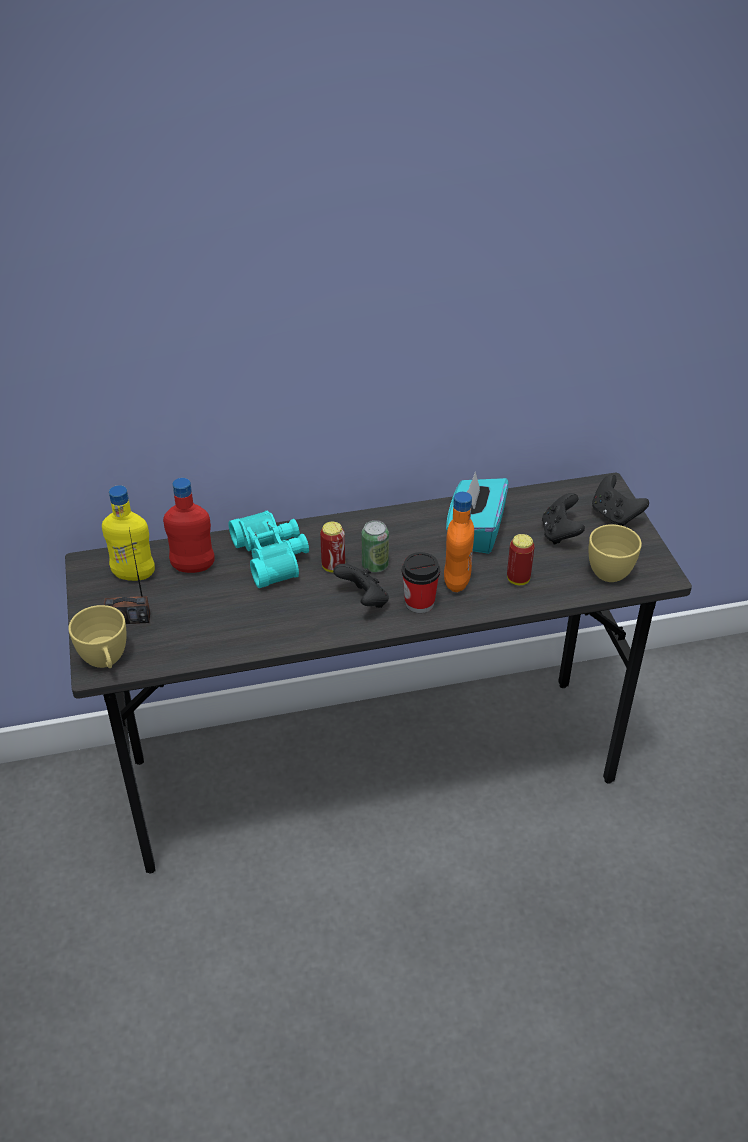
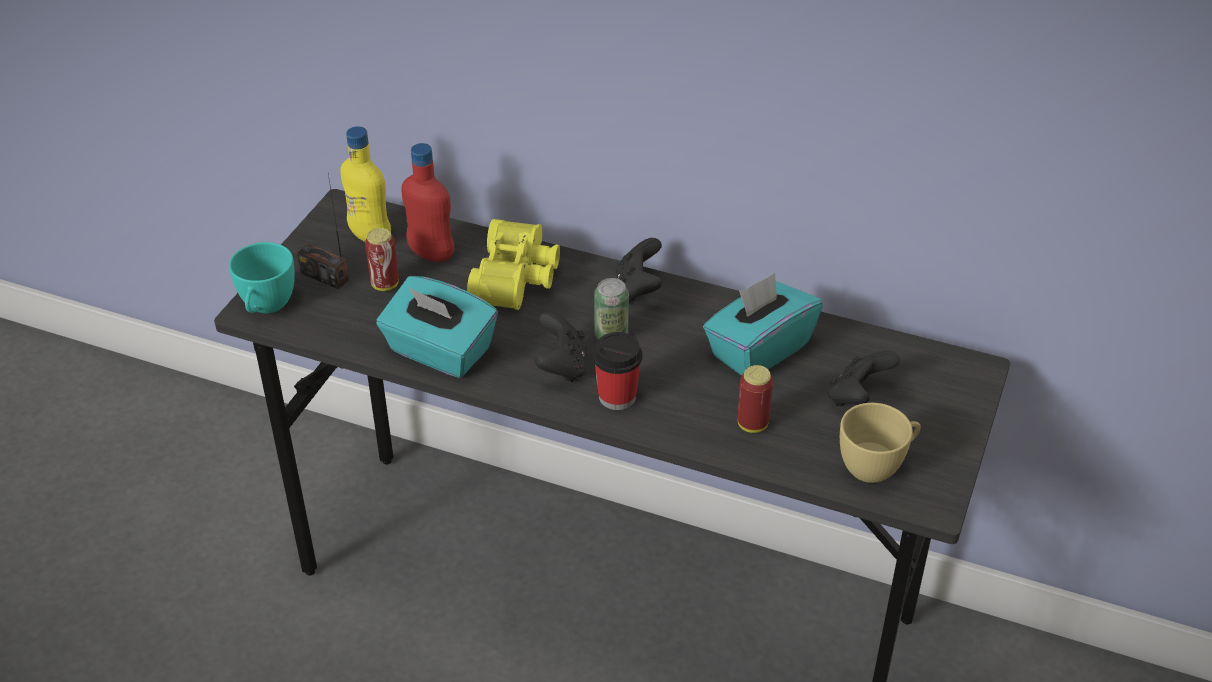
camera: 35 degrees right, 0 degrees up
yellow cup [68,605,127,668] -> turquoise cup [229,242,295,313]
turquoise binoculars [228,511,309,588] -> yellow binoculars [467,219,560,310]
can [320,522,345,573] -> can moved to [365,228,399,291]
orange bottle [444,492,474,592] -> none
black game controller [592,475,649,526] -> black game controller moved to [616,238,662,302]
none -> turquoise tissue box [376,276,498,378]

